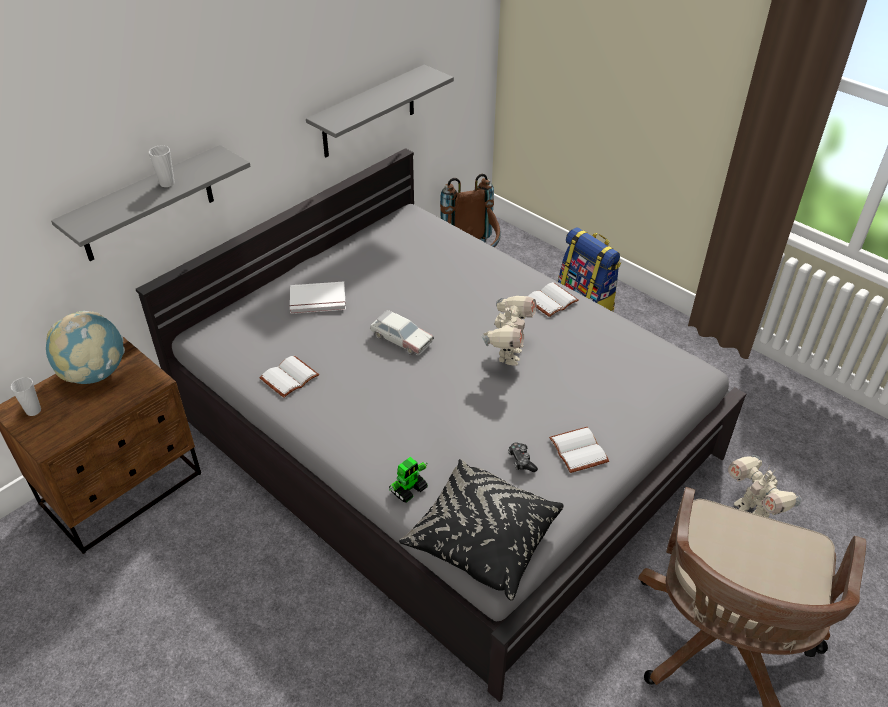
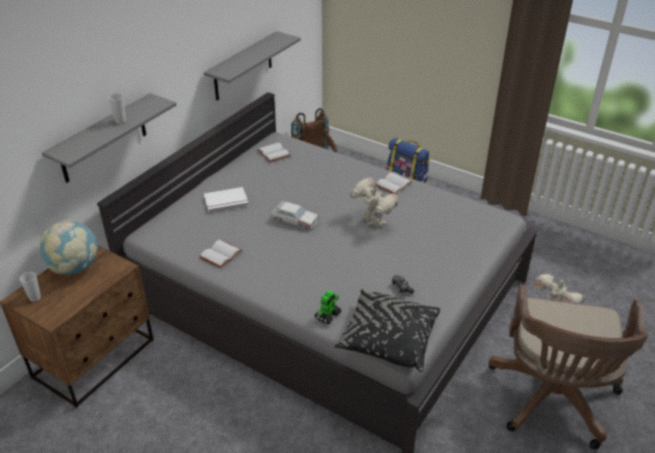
camera: 10 degrees left, 5 degrees down
toy robot [482,296,536,366] -> toy robot turned 45 degrees counterclockwise [349,177,399,227]
white book [549,427,609,473] -> white book moved to [258,142,291,162]

